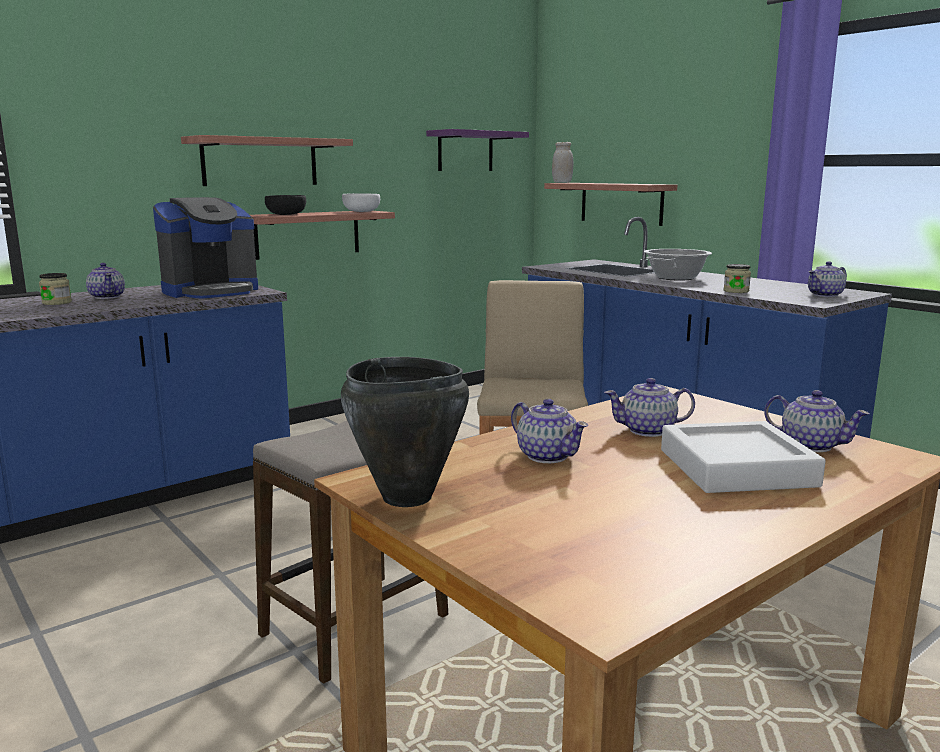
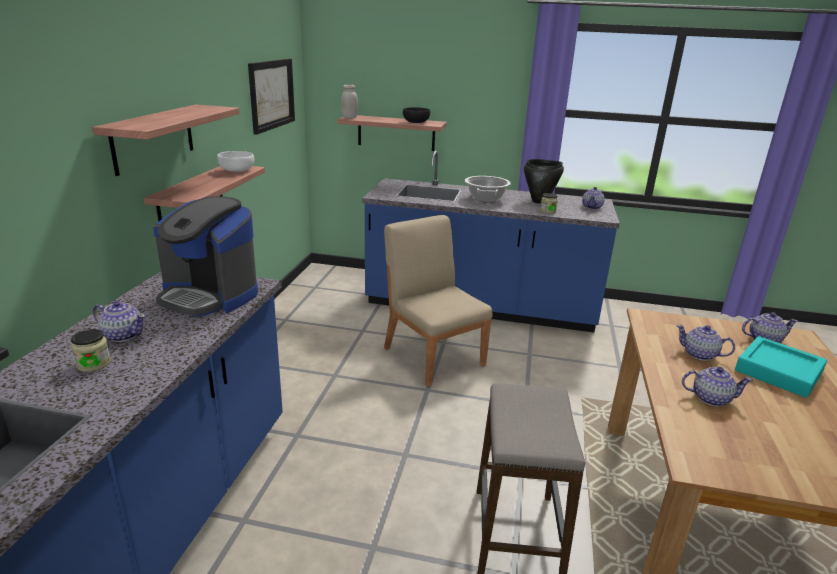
camera: 40 degrees left, 10 degrees up
coffee machine [153,197,258,299] -> coffee machine turned 105 degrees clockwise [153,196,258,317]
black bowl [265,195,306,215] -> black bowl moved to [403,107,430,123]
black cooking pot [341,357,469,507] -> black cooking pot moved to [524,159,564,204]
purple shelf [426,129,529,171] -> picture [248,59,295,135]
teapot [604,378,695,437] -> teapot turned 75 degrees clockwise [676,325,735,361]
white tray [661,421,826,493] -> turquoise tray [735,336,827,398]

